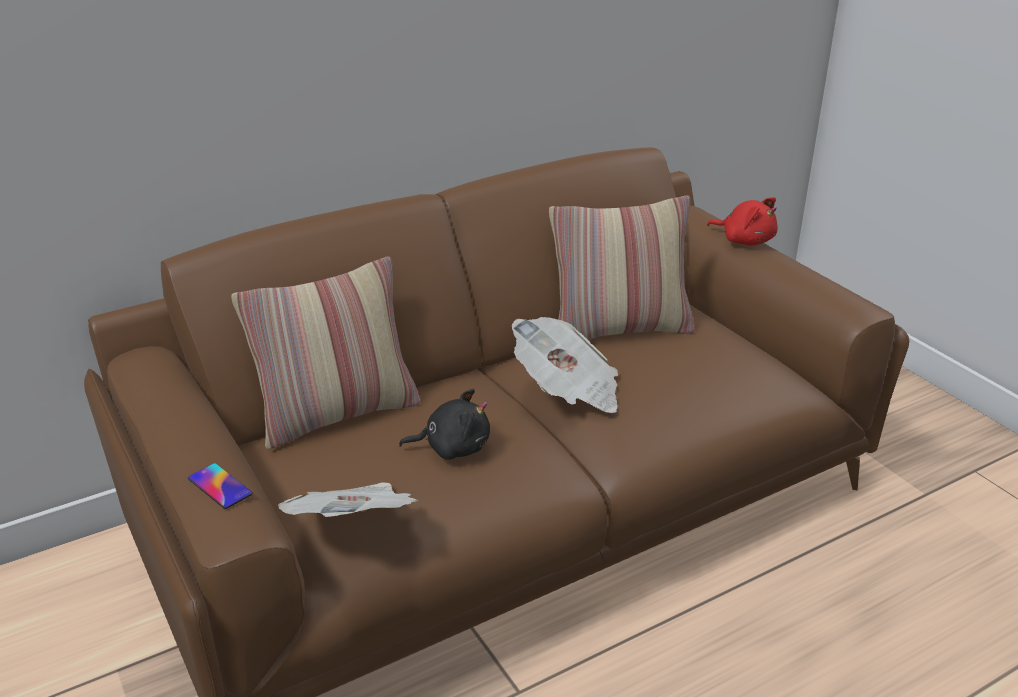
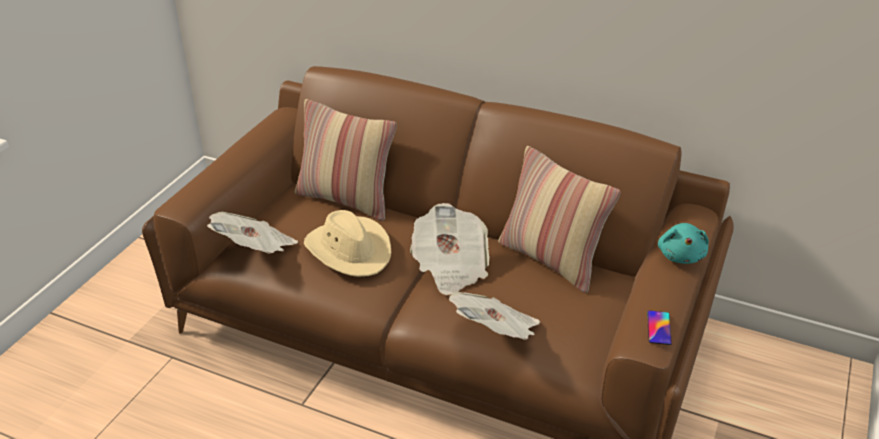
camera: 55 degrees right, 5 degrees up
phone [188,463,253,509] -> phone moved to [647,311,672,345]
black plush toy [399,389,490,460] -> beige hat [304,210,391,277]
red plush toy [707,197,778,245] -> turquoise plush toy [658,223,709,264]
none -> newspaper [449,292,540,340]

